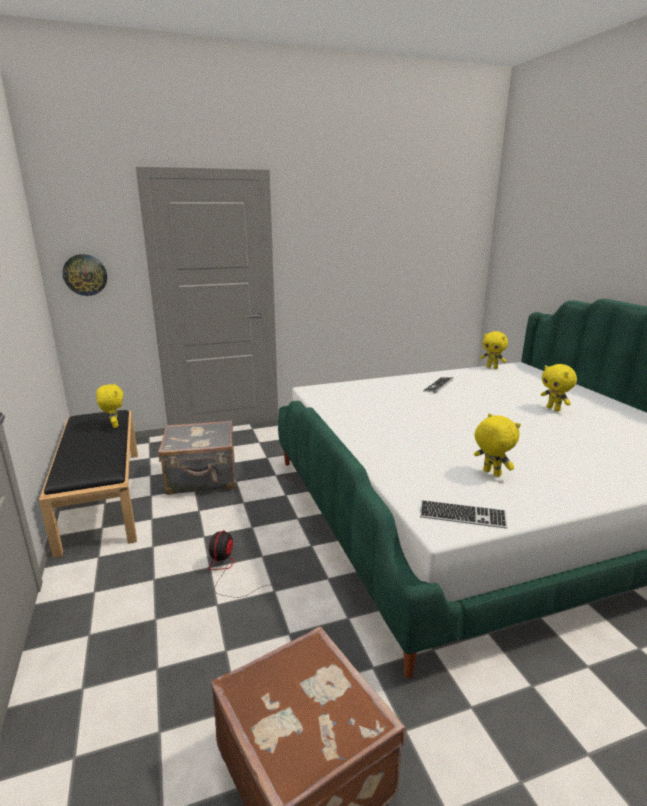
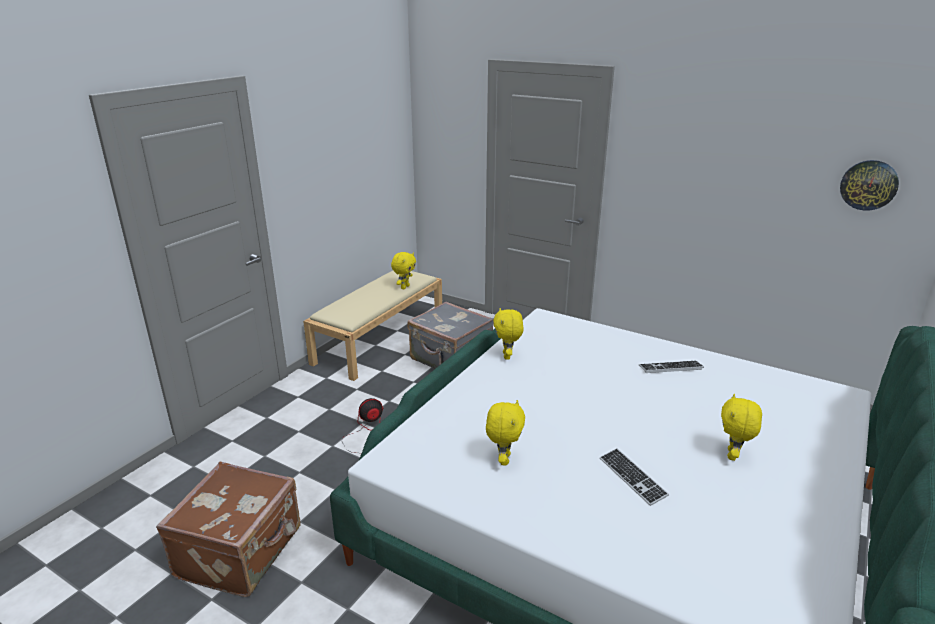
camera: 50 degrees right, 5 degrees up
black bench [39,410,138,558] -> beige bench [303,271,442,381]
wall clock [63,254,107,296] -> wall clock moved to [840,160,899,211]
keyboard [420,500,507,529] -> keyboard moved to [600,448,669,506]
yellow plush toy [480,331,508,369] -> yellow plush toy moved to [493,308,523,360]

